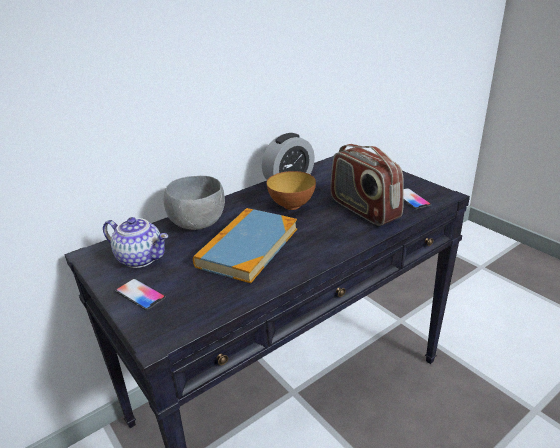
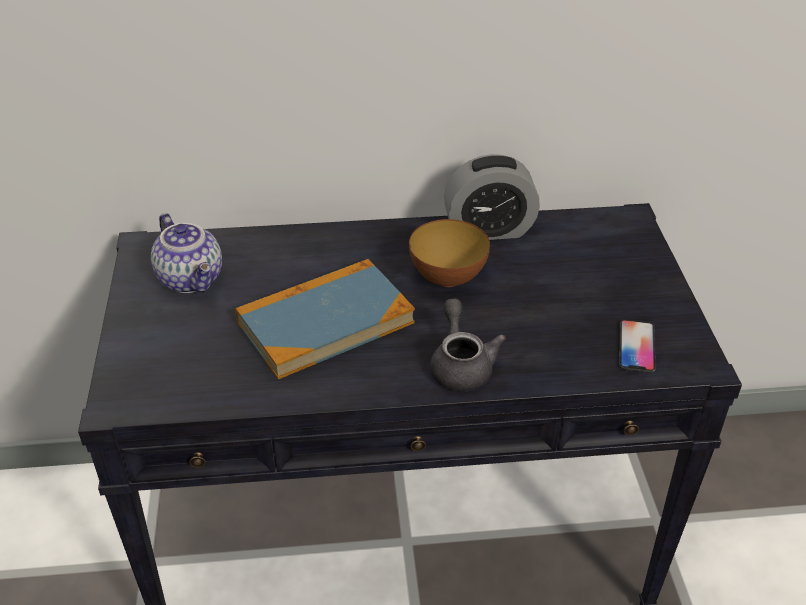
camera: 30 degrees right, 10 degrees up
phone [115,278,166,310] -> none
grey bowl [164,176,225,230] -> none
radio [330,144,404,226] -> none
none -> grey teapot [430,298,506,391]

